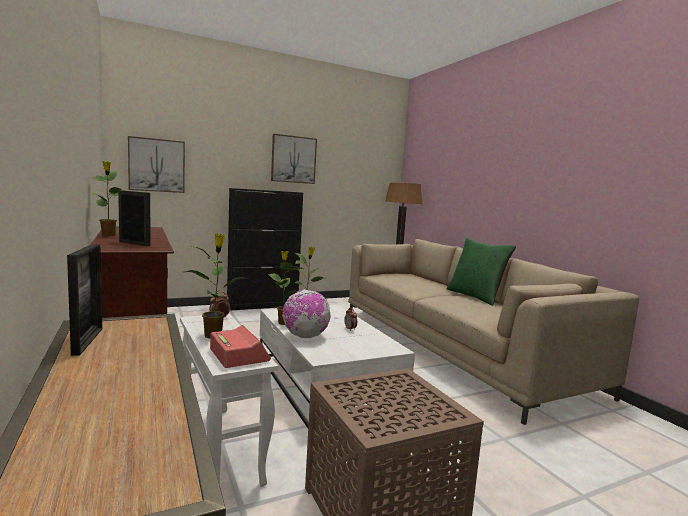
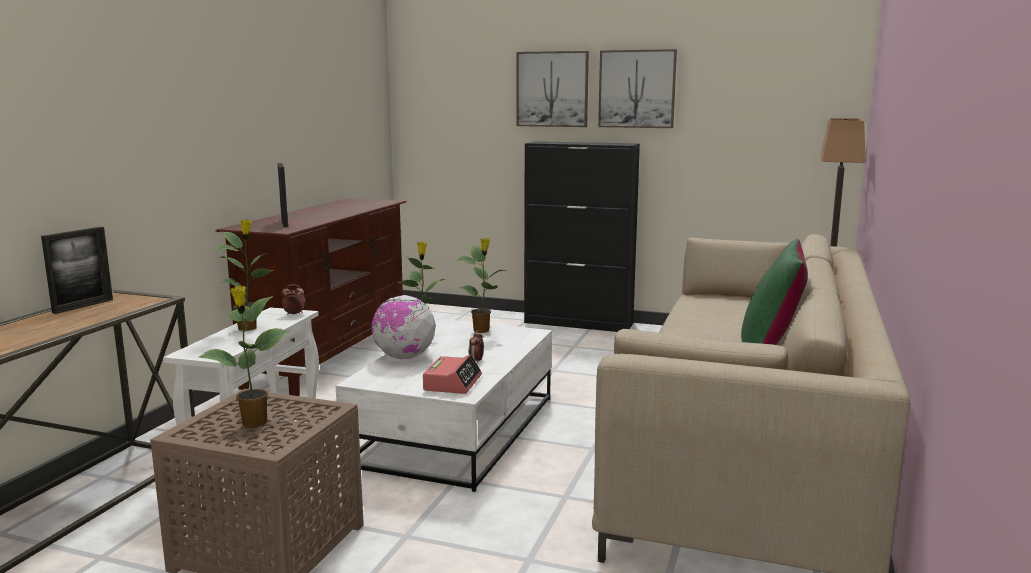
camera: 45 degrees right, 5 degrees up
potted plant [92,161,124,236] -> potted plant moved to [198,286,290,428]
picture [128,136,185,193] -> picture moved to [517,51,589,127]
alarm clock [210,325,271,368] -> alarm clock moved to [423,355,482,394]

